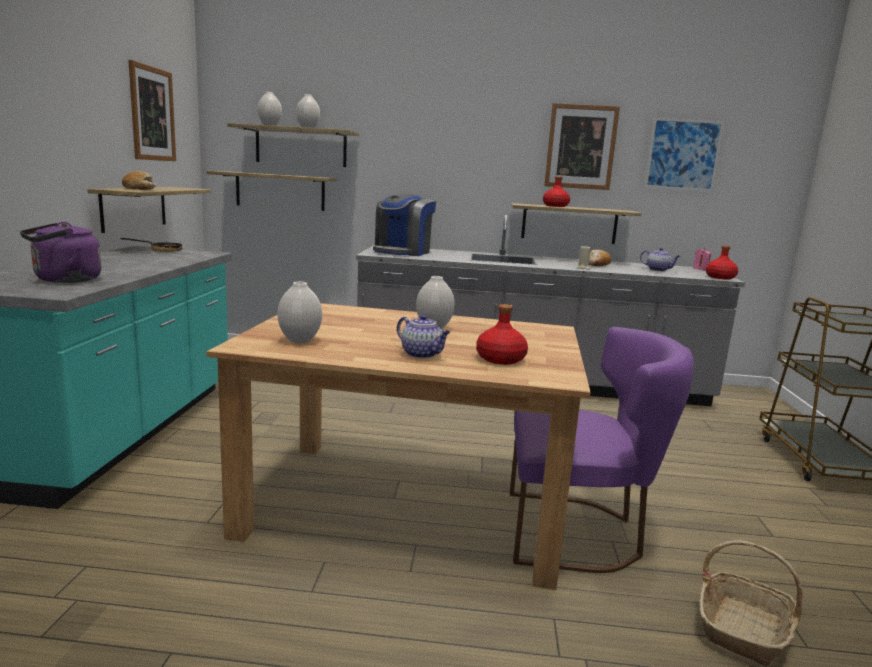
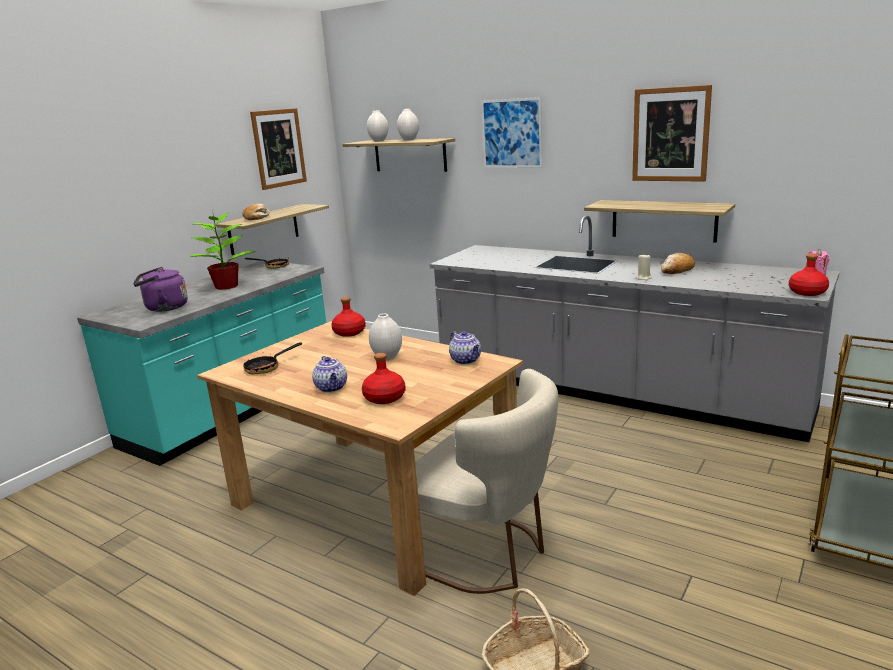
camera: 30 degrees right, 5 degrees up
shelf [207,171,337,211] -> none
white vase [277,282,322,344] -> frying pan [243,342,302,375]
coffee machine [373,194,436,256] -> none
purple chair [510,327,694,573] -> beige chair [415,369,558,594]
red bottle [543,176,570,207] -> red bottle moved to [331,297,366,337]
teapot [640,248,680,271] -> teapot moved to [449,331,481,364]
picture [644,118,724,191] -> picture moved to [481,97,543,168]
none -> potted plant [189,212,256,290]

